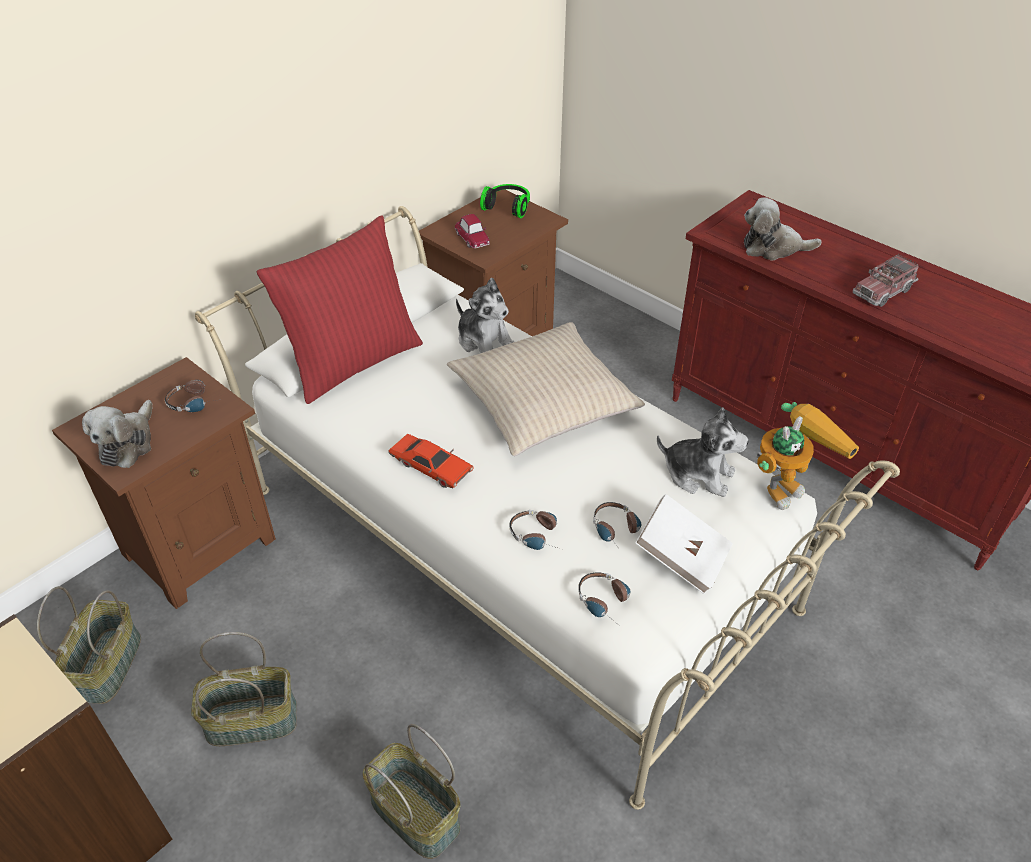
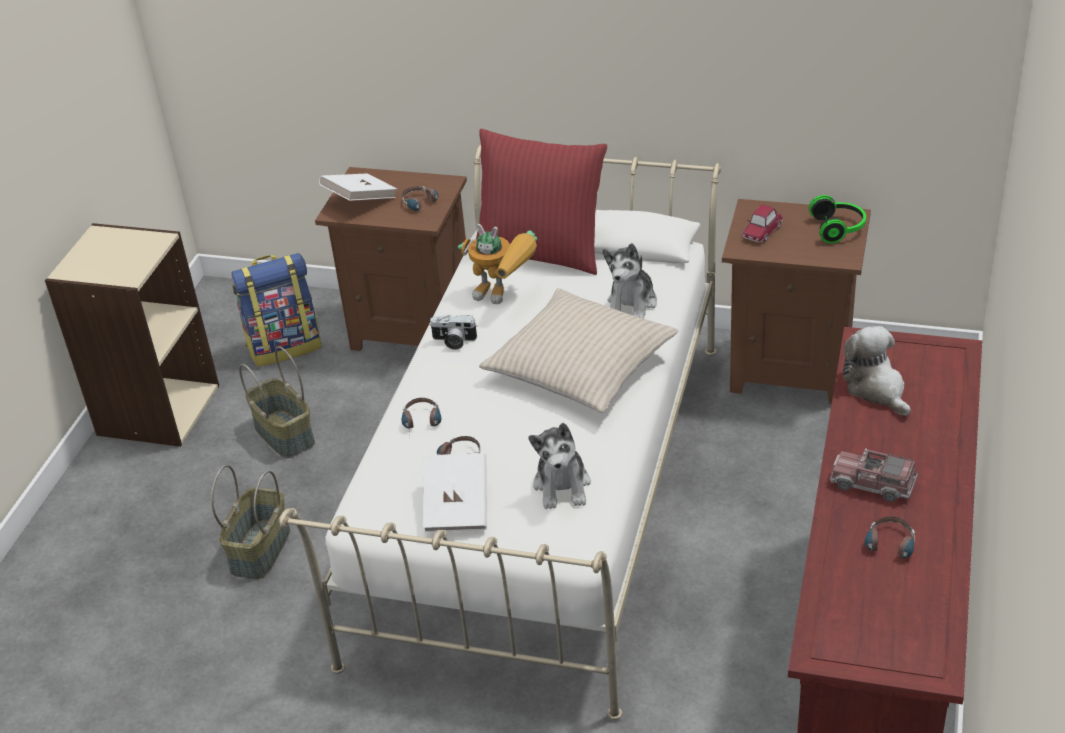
camera: 65 degrees right, 5 degrees down
basket [37,586,141,704] -> backpack [231,253,322,367]
plush toy [82,400,153,468] -> white book [319,174,397,201]
red toy car [388,433,474,489] -> camera [429,315,477,350]
headphones [578,573,630,628] -> headphones moved to [865,516,915,564]
toy robot [756,402,859,510] -> toy robot moved to [458,224,537,304]

